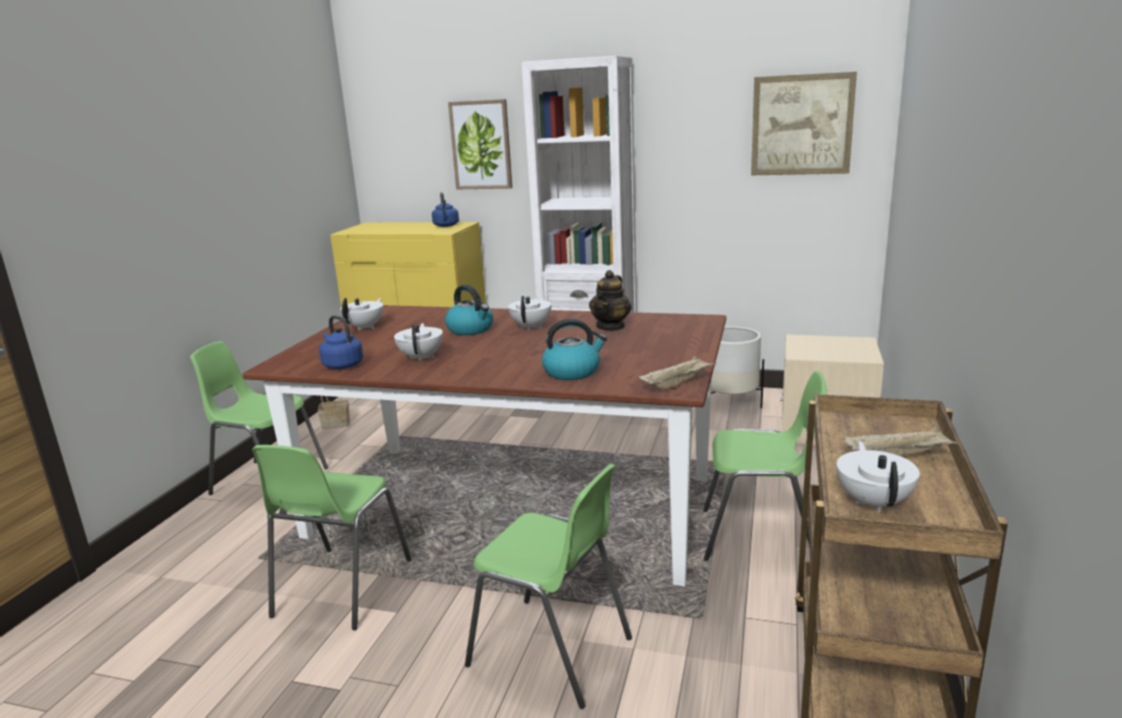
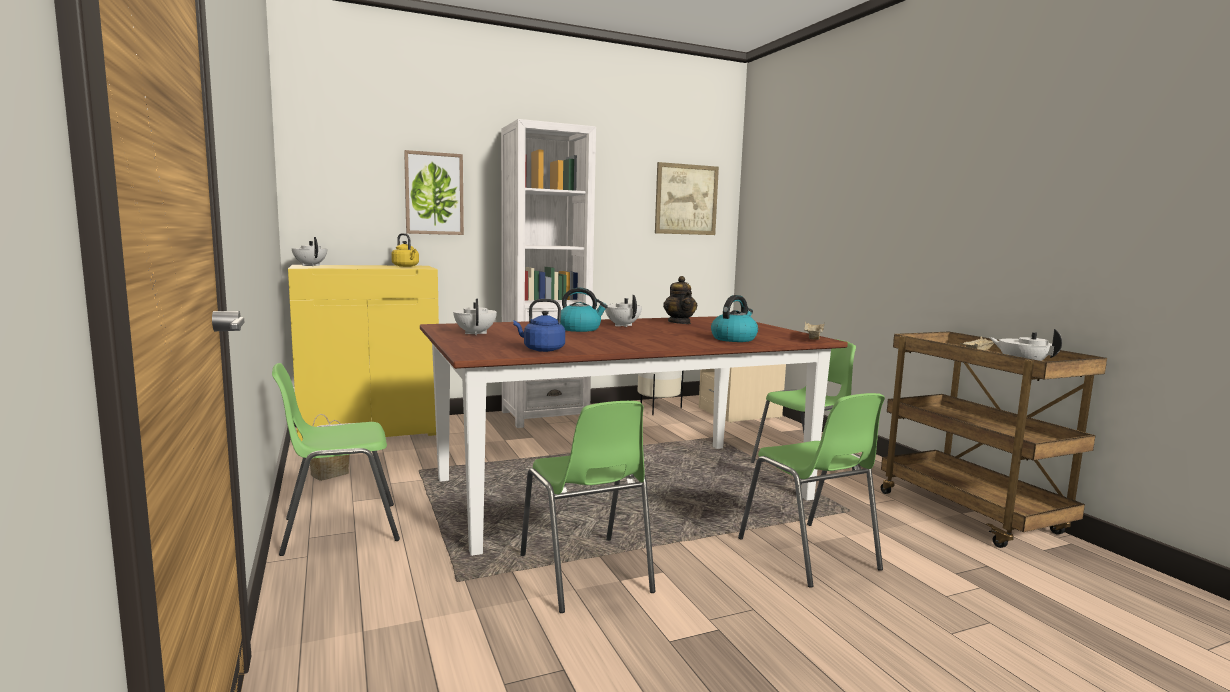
camera: 40 degrees left, 10 degrees down
white teapot [394,323,443,362] -> white teapot moved to [292,237,327,266]
blue kettle [432,192,459,227] -> yellow kettle [391,233,419,267]
green chair [465,463,632,709] -> green chair turned 75 degrees clockwise [738,393,885,588]

